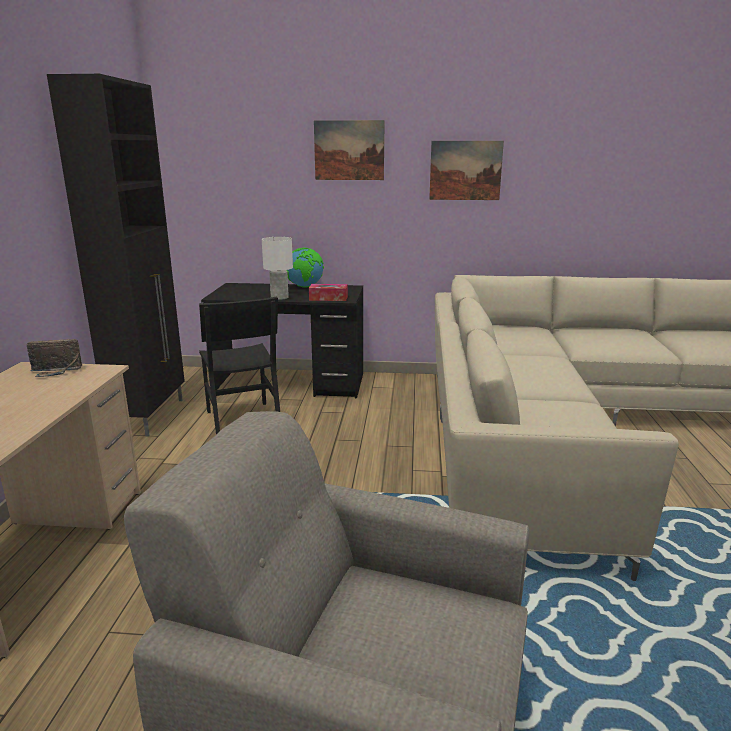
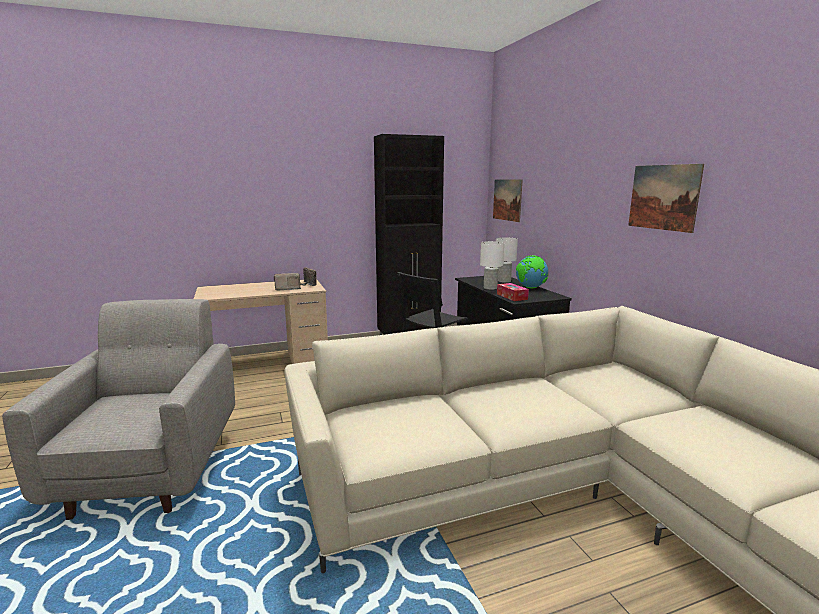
camera: 65 degrees right, 5 degrees down
picture [314,120,385,180] -> picture moved to [493,179,522,222]
none -> radio [274,273,301,290]
none -> white table lamp [496,238,518,283]

